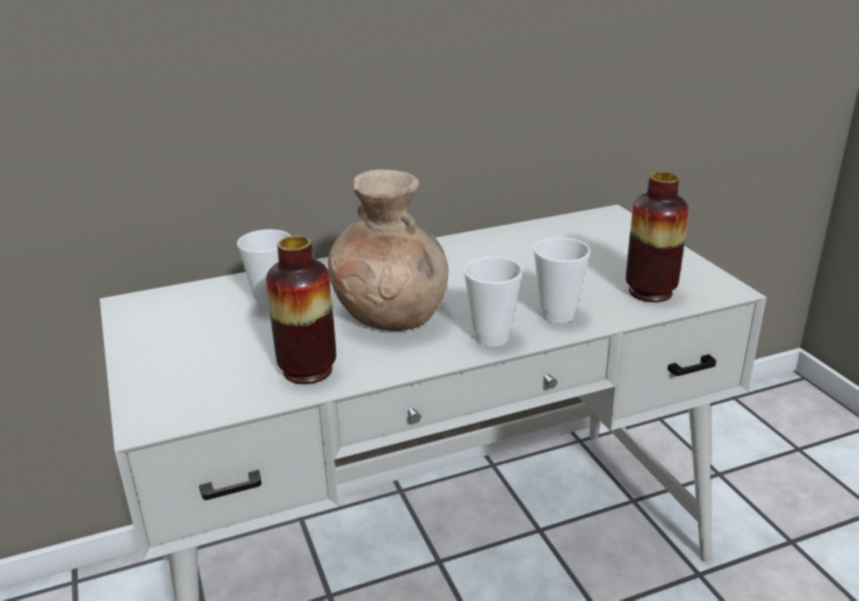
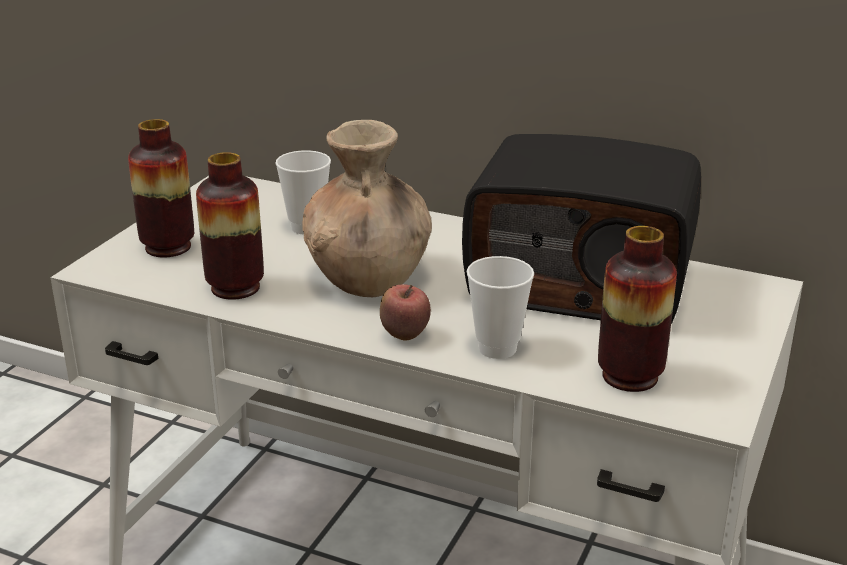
camera: 45 degrees right, 0 degrees up
cup [463,257,523,346] -> apple [380,285,431,340]
none -> vase [128,119,194,257]
none -> radio [462,134,701,324]

